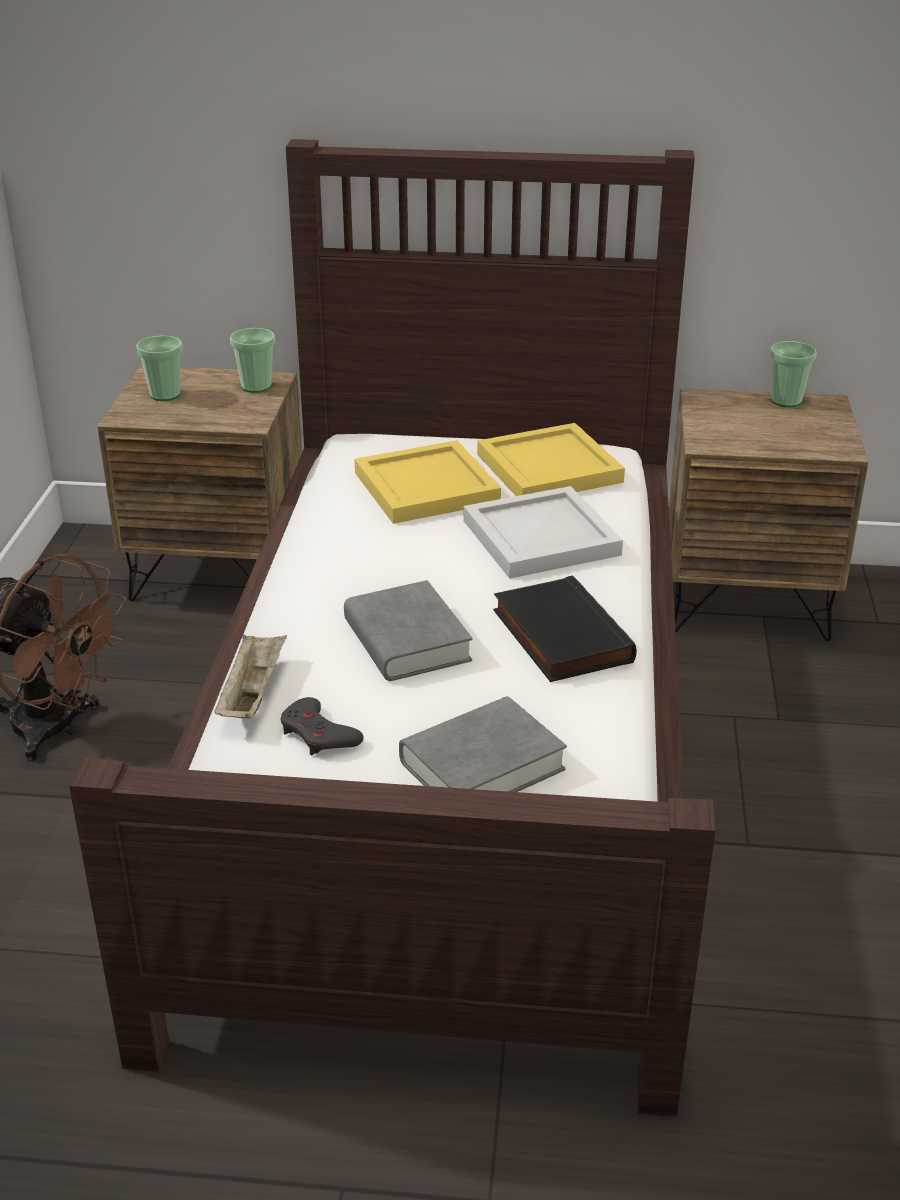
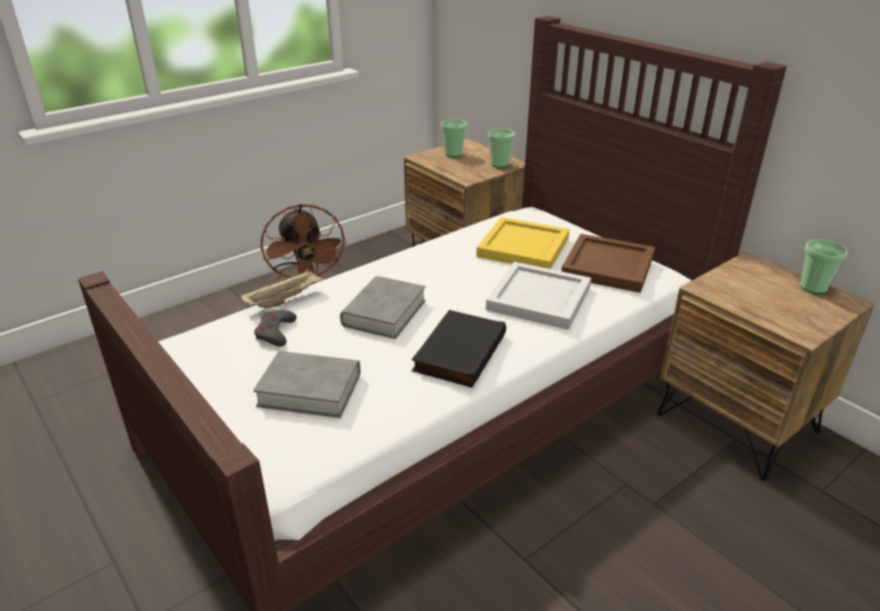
camera: 45 degrees right, 0 degrees up
yellow tray [477,423,625,496] -> brown tray [561,234,655,293]

